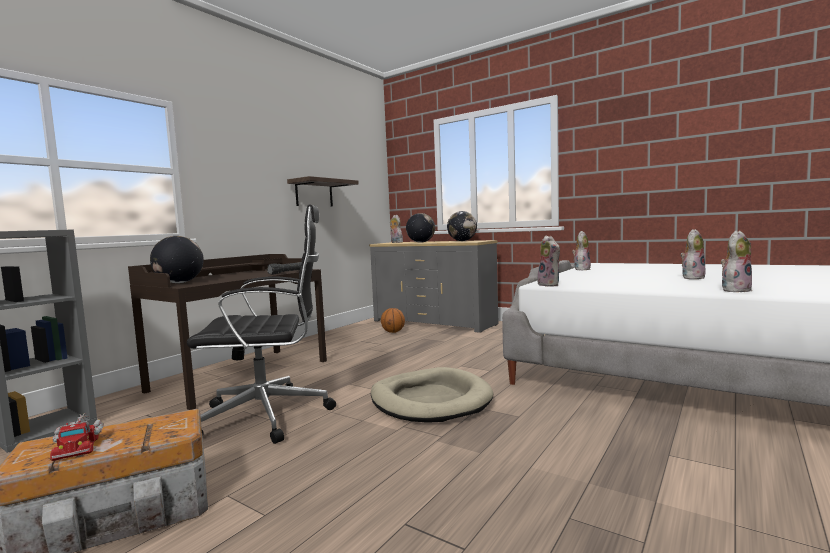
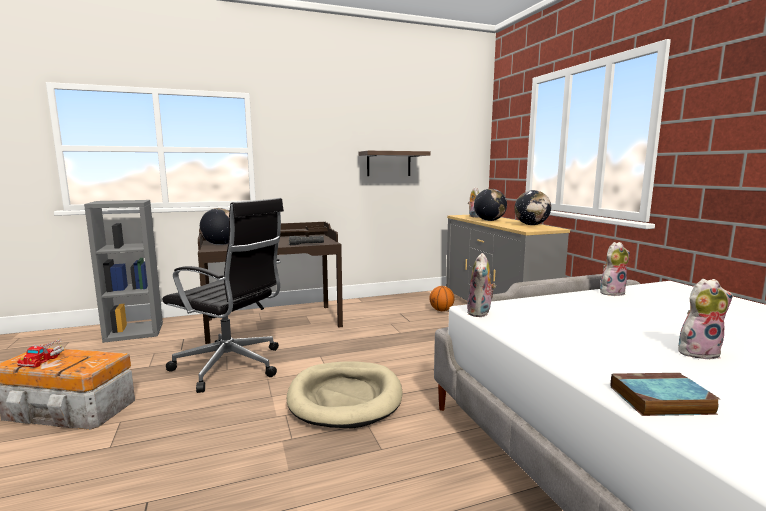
camera: 35 degrees right, 5 degrees up
plush toy [721,231,753,292] -> book [611,373,720,416]

